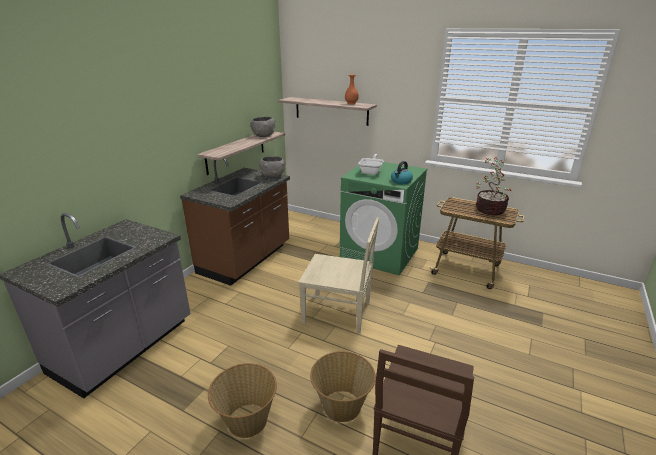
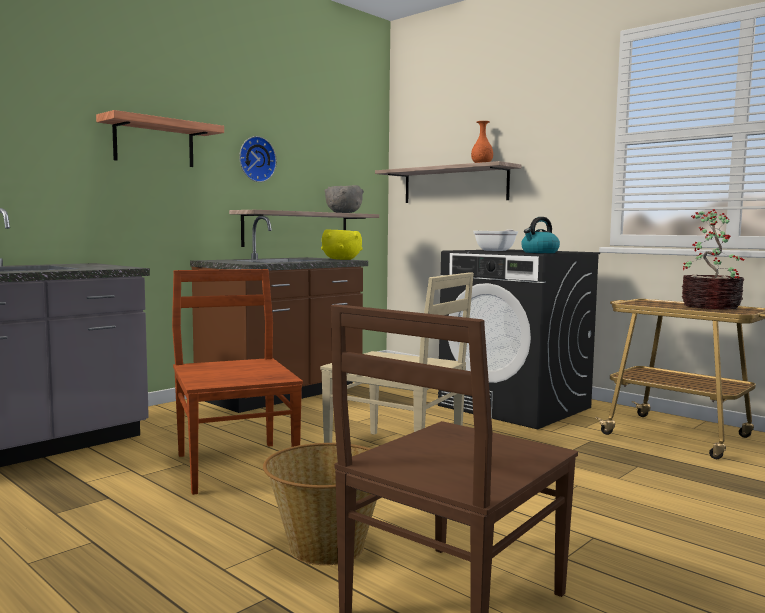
camera: 15 degrees right, 20 degrees down
basket [208,363,277,438] -> none
grey bowl [259,156,285,178] -> yellow bowl [321,229,363,260]
green washing machine [340,162,427,275] -> black washing machine [438,249,600,429]
none -> shelf [96,110,224,167]
none -> brown chair [172,269,303,495]
none -> wall clock [239,136,277,182]

